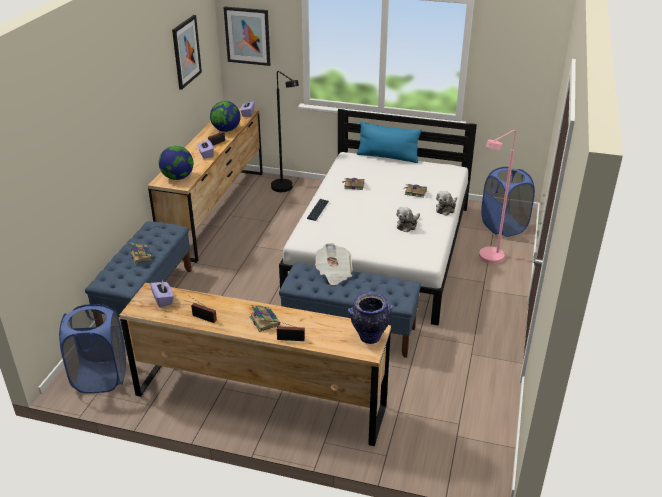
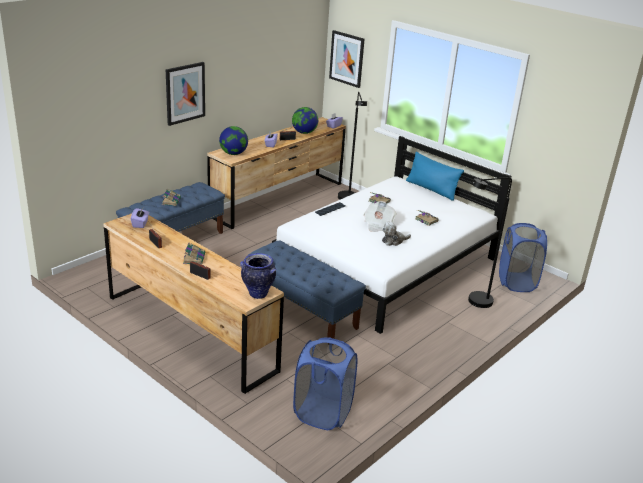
camera: 25 degrees right, 5 degrees down
blue laundry basket [59,304,126,393] -> blue laundry basket moved to [293,337,358,430]
picture [172,15,202,90] -> picture moved to [166,62,205,126]
newspaper [315,243,352,285] -> newspaper moved to [364,201,396,232]
plush toy [436,191,457,216] -> none
pink floor lamp [479,130,516,264] -> black floor lamp [468,177,512,308]

